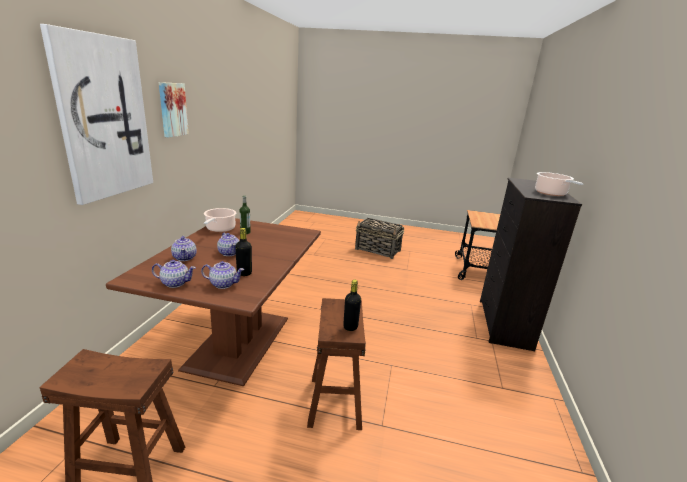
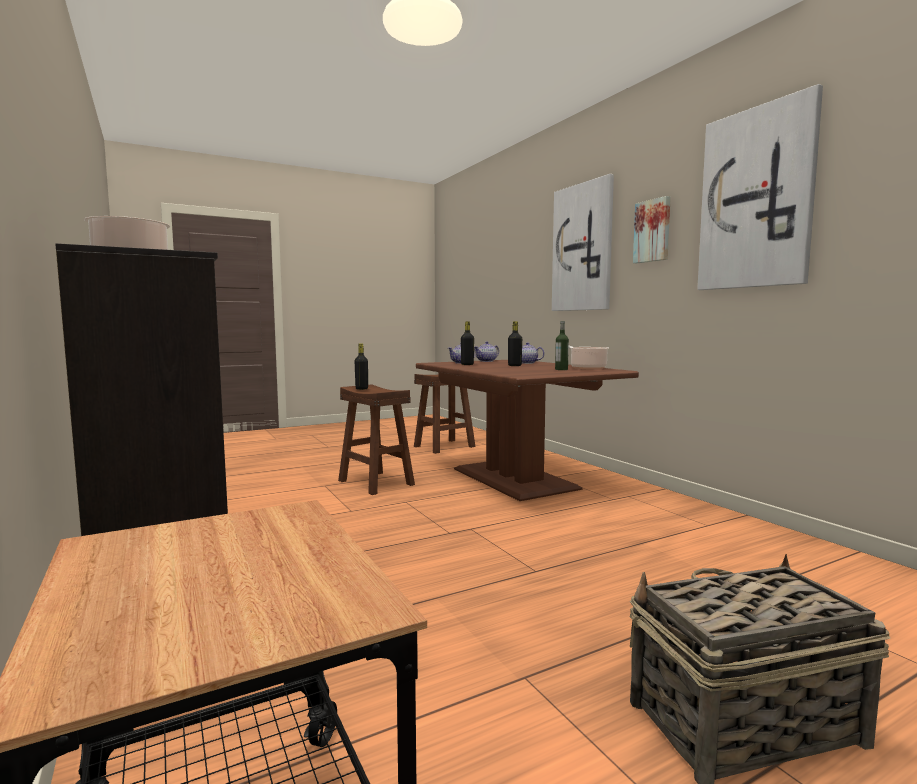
camera: 140 degrees right, 15 degrees down
teapot [217,233,239,256] -> black bottle [508,321,522,366]
none -> picture [697,84,823,290]

